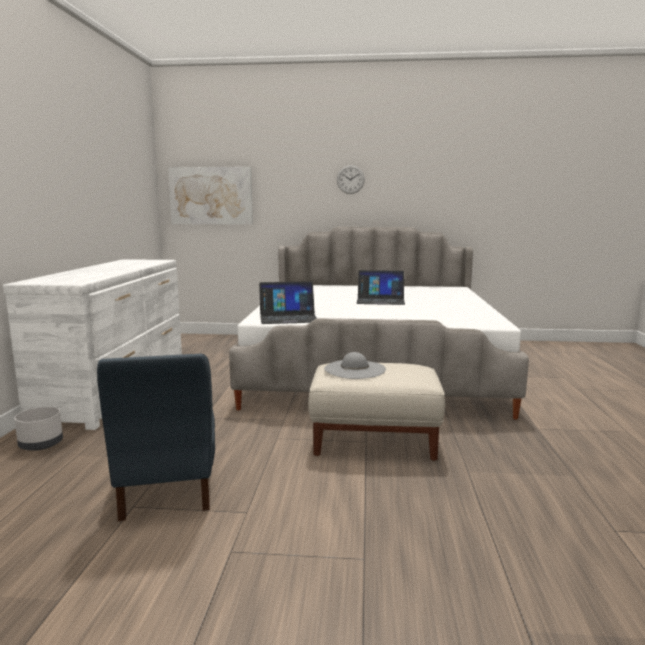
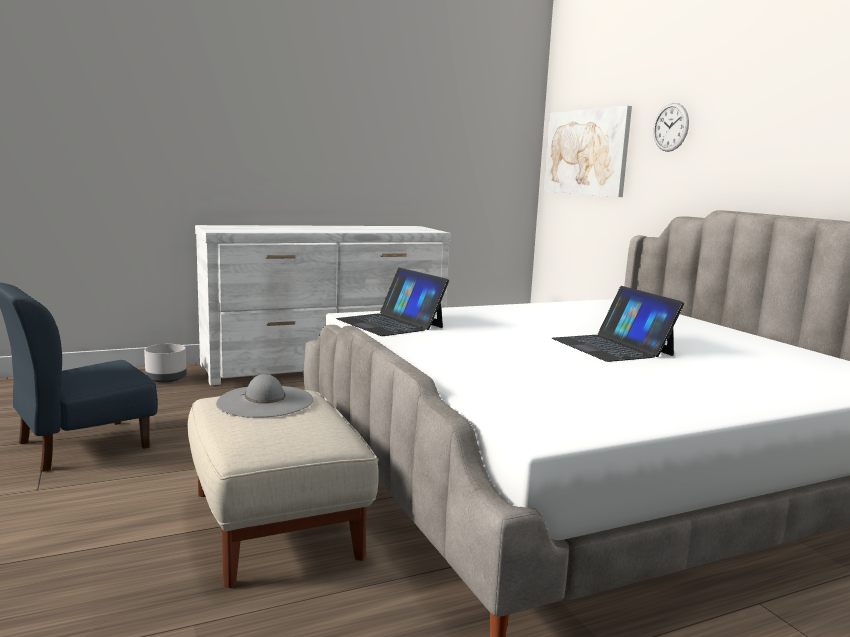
camera: 60 degrees right, 0 degrees up
wall clock [337,165,365,194] -> wall clock moved to [653,103,689,152]

